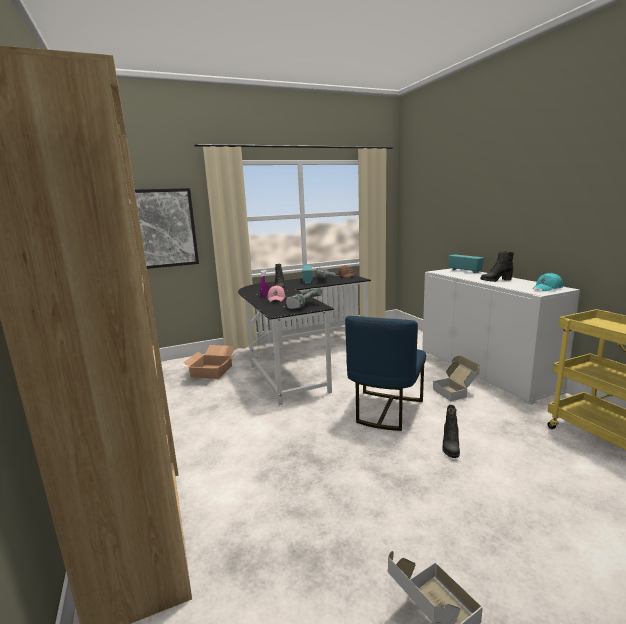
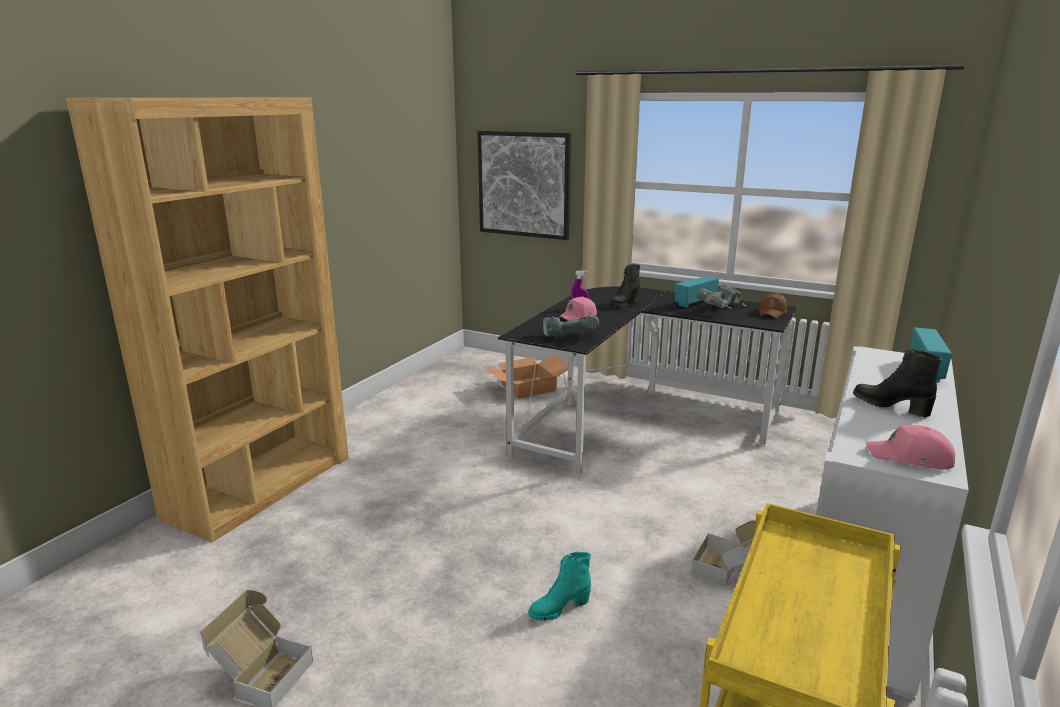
camera: 50 degrees right, 5 degrees up
blue chair [345,316,426,431] -> none
black boot [442,405,460,458] -> turquoise boot [528,552,591,621]
turquoise cap [533,273,563,291] -> pink cap [866,425,955,470]

